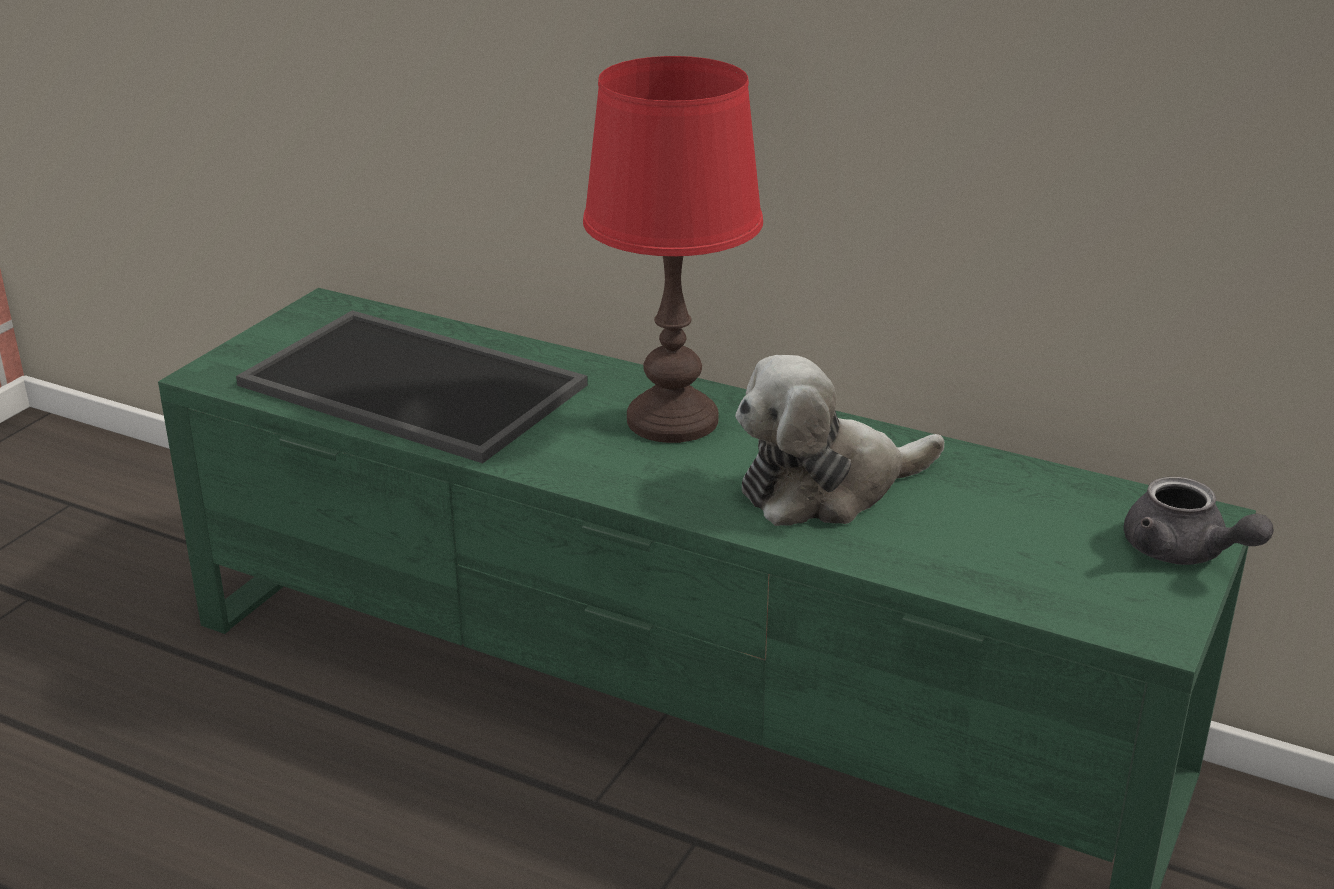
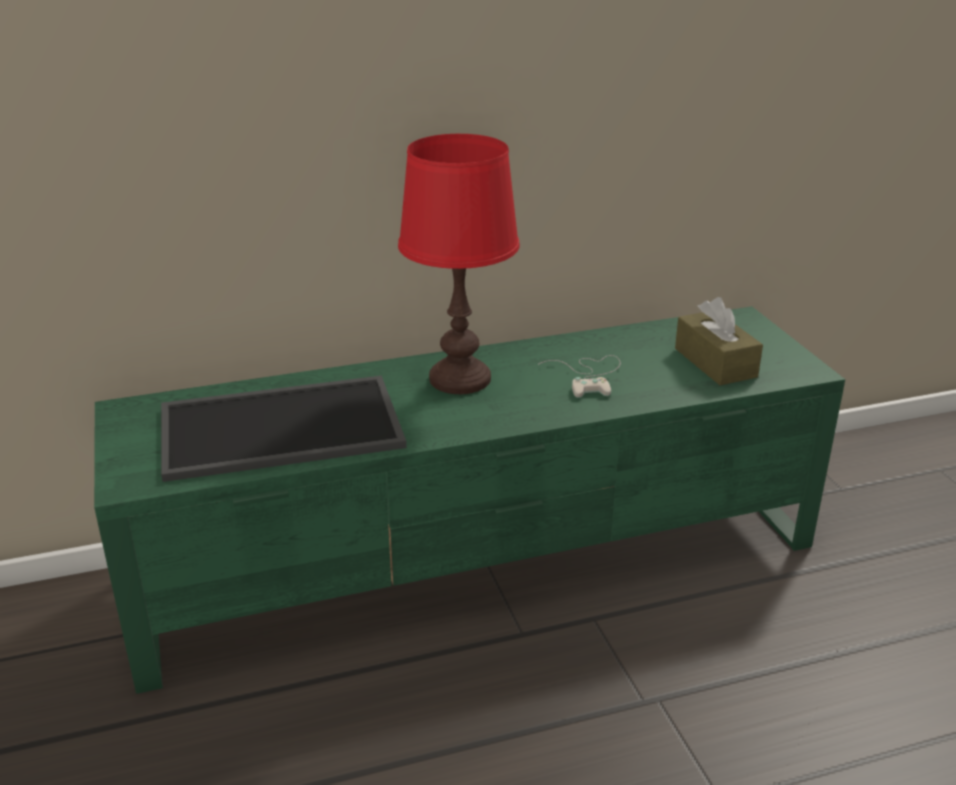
camera: 45 degrees left, 0 degrees up
plush toy [735,355,944,526] -> white game controller [538,355,620,398]
grey teapot [1124,477,1274,565] -> none
none -> brown tissue box [675,297,763,385]

